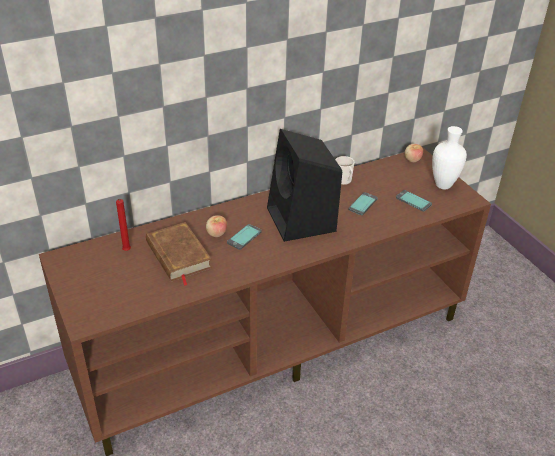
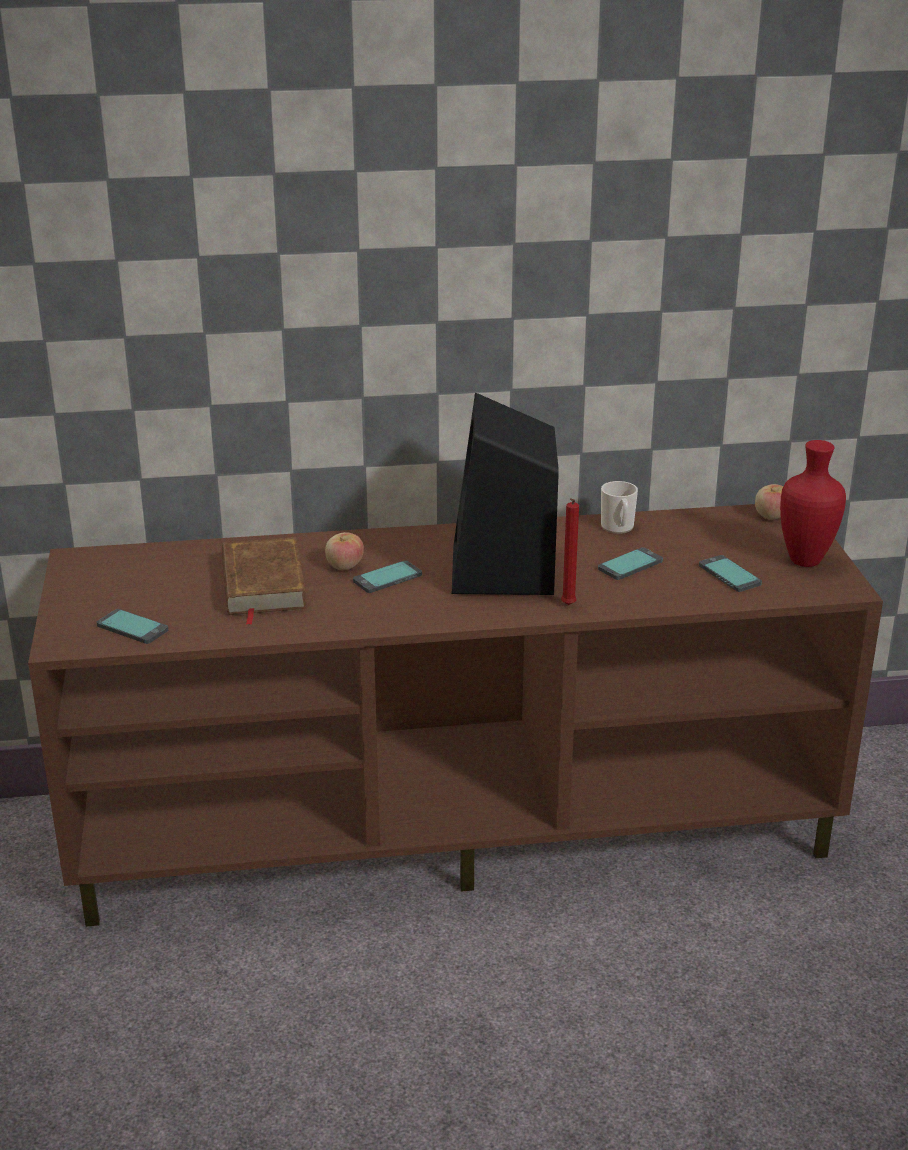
camera: 20 degrees right, 10 degrees down
red candle [116,199,131,251] -> red candle moved to [561,498,579,605]
white vase [432,126,467,189] -> red vase [780,440,846,567]
none -> phone [97,609,168,644]

